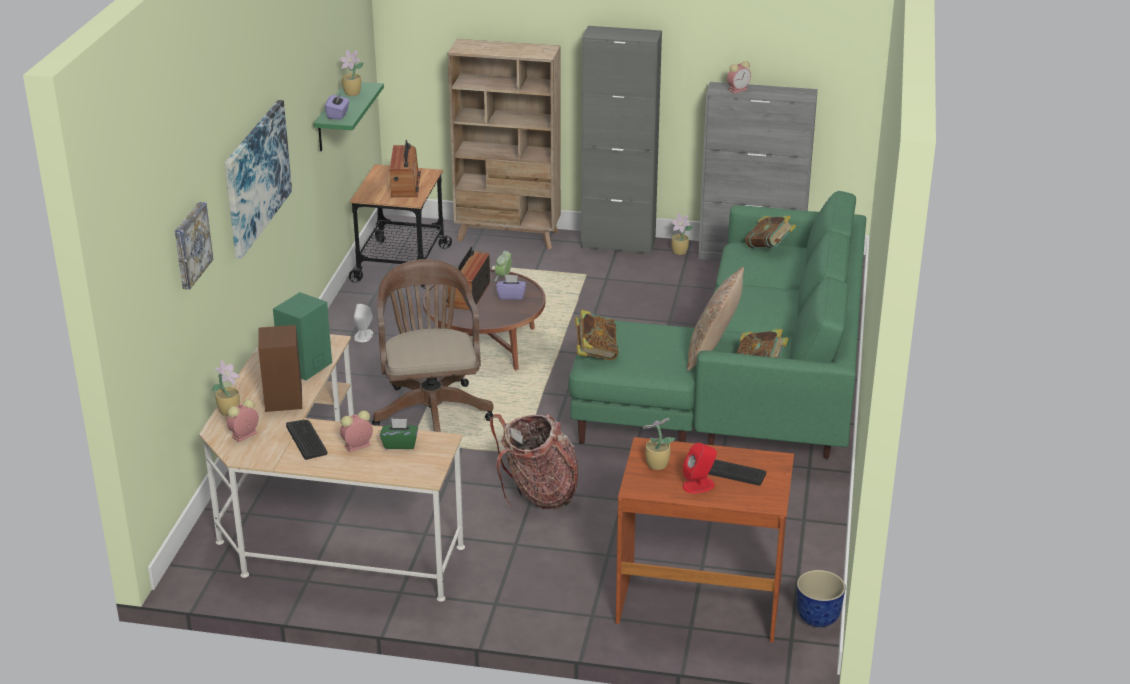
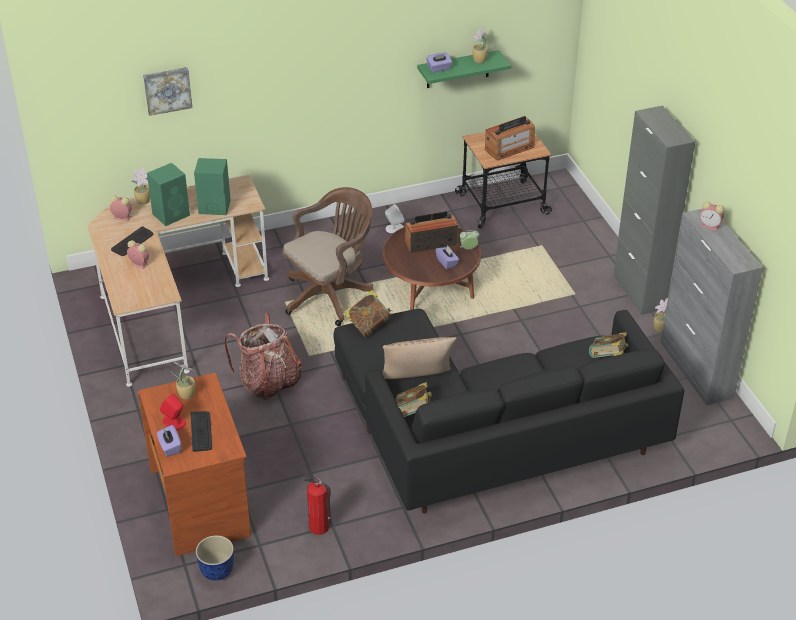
camera: 60 degrees right, 10 degrees up
picture [225,100,292,259] -> none
brown speaker [258,325,302,412] -> green speaker [147,163,190,226]
green tissue box [380,418,418,449] -> none
beige bookcase [448,39,561,250] -> none
green sofa [568,191,866,458] -> black sofa [333,309,684,514]
none -> purple tissue box [157,425,181,457]
none -> fire extinguisher [304,474,331,535]

